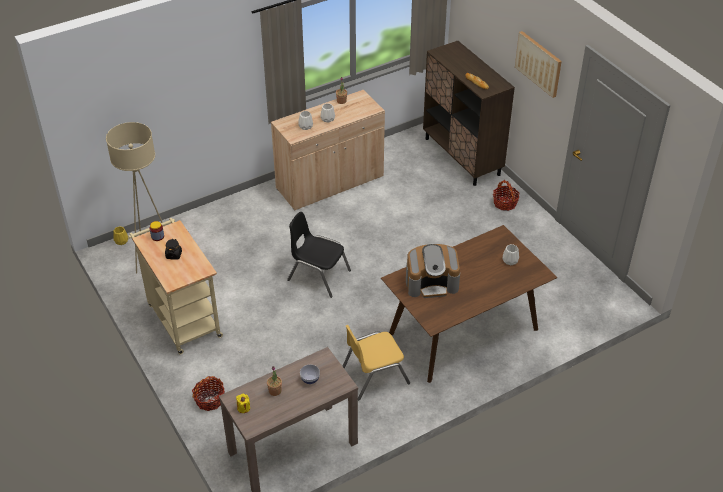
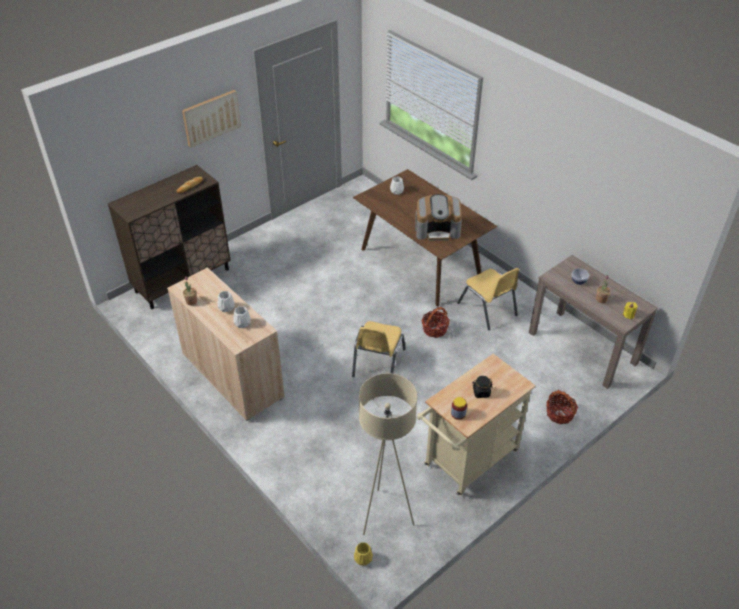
camera: 100 degrees left, 0 degrees up
black chair [287,212,351,298] -> yellow chair [352,321,406,377]
coffee machine [406,244,460,298] -> coffee machine turned 105 degrees clockwise [415,194,462,241]
basket [493,180,520,211] -> basket moved to [422,307,450,338]

